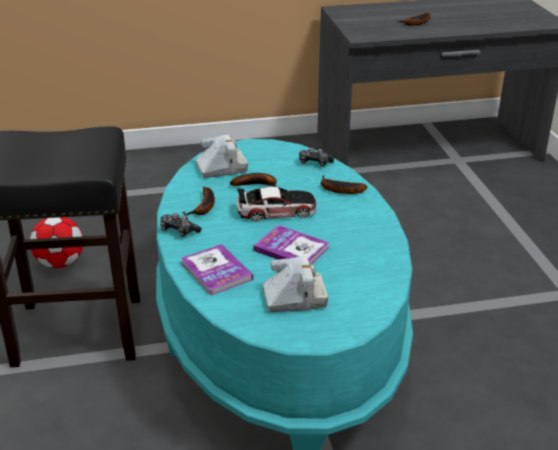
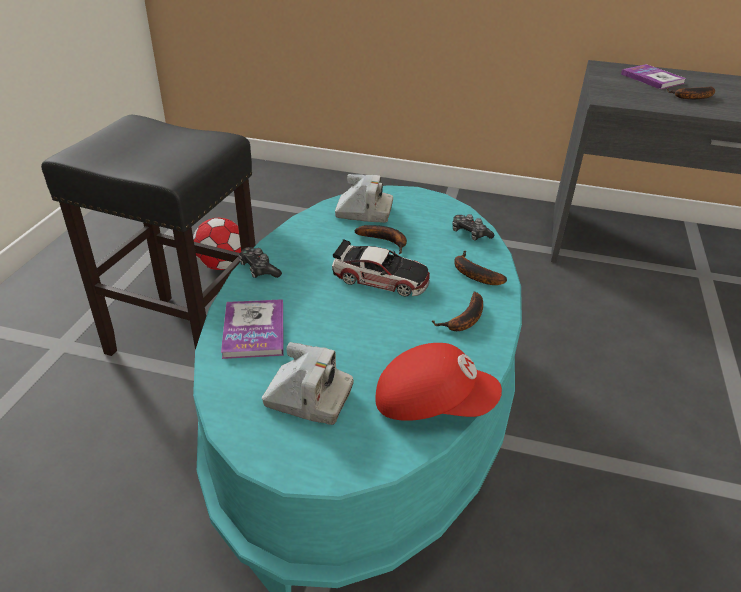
camera: 25 degrees right, 5 degrees up
banana [183,187,215,215] -> banana moved to [432,292,483,331]
book [254,225,330,265] -> book moved to [621,64,686,89]
none -> red cap [375,343,502,421]

